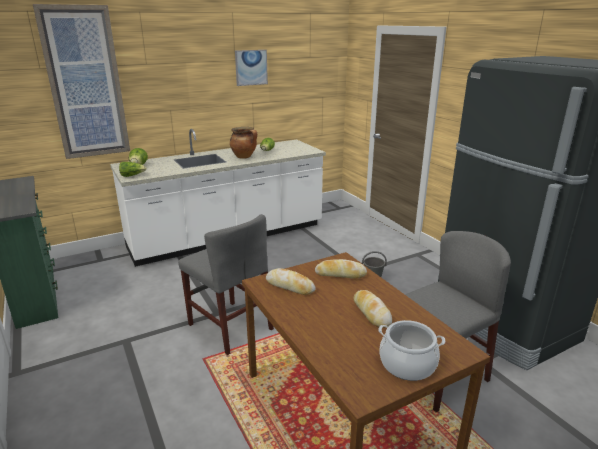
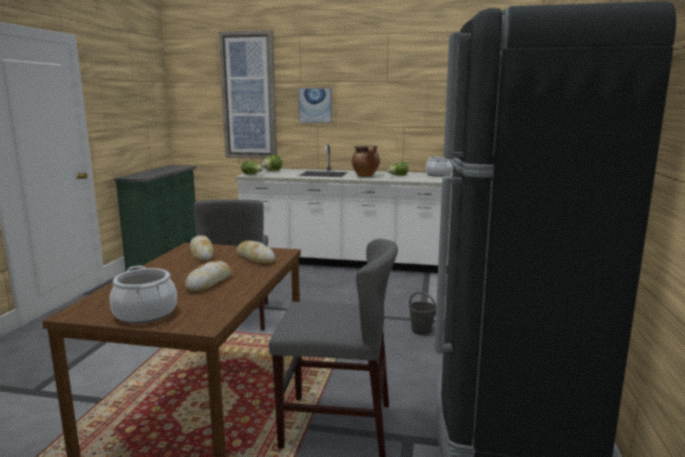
camera: 40 degrees right, 10 degrees down
picture [235,50,268,86] -> picture moved to [298,88,332,123]
none -> cooking pot [426,156,453,177]

